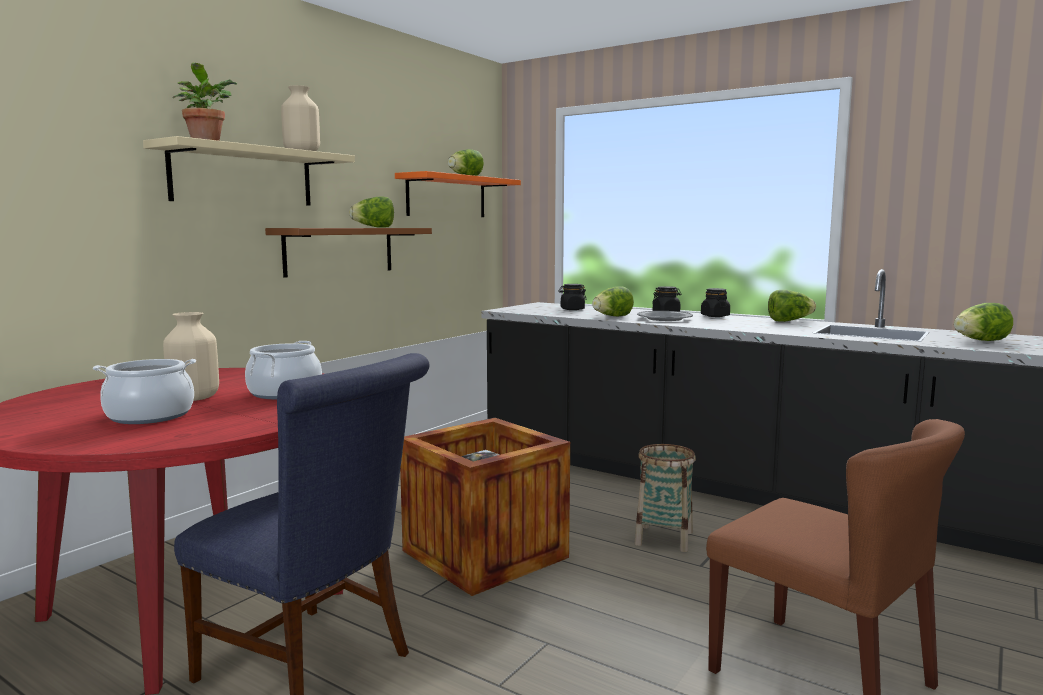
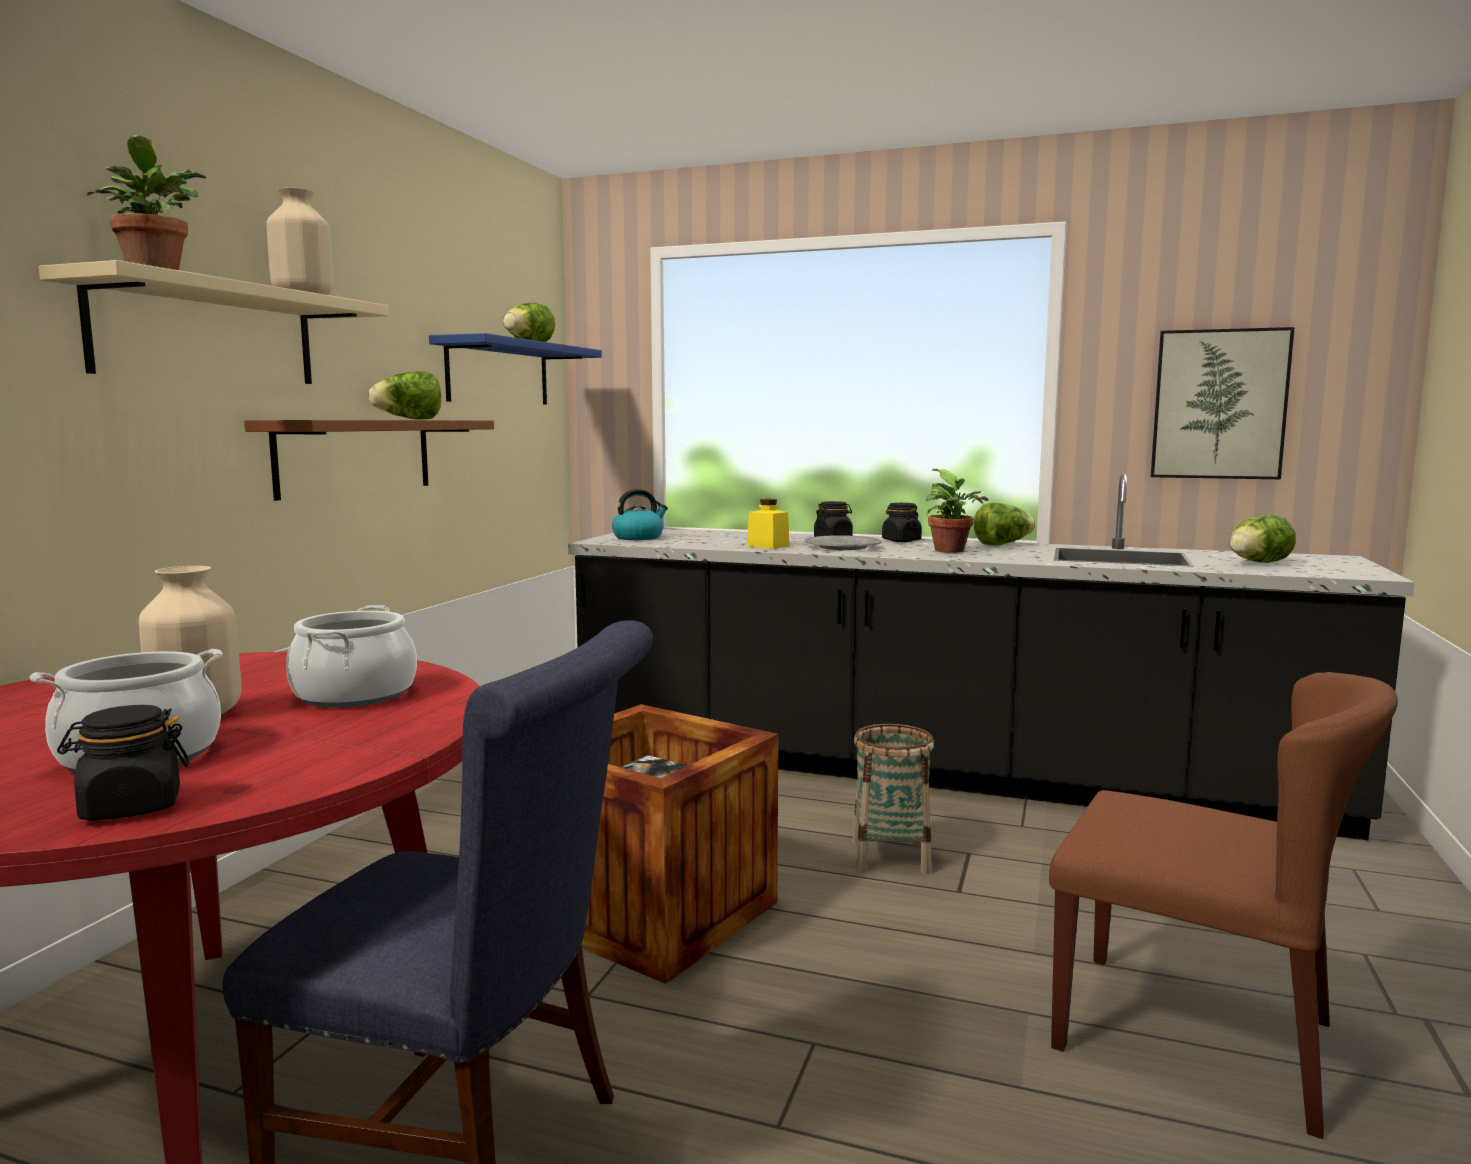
camera: 15 degrees left, 0 degrees up
orange shelf [395,171,521,217] -> blue shelf [429,333,602,405]
black jar [558,284,587,310] -> black jar moved to [57,705,189,821]
lettuce [592,286,634,316] -> yellow jar [747,499,790,549]
none -> kettle [612,489,668,540]
none -> potted plant [926,469,989,553]
none -> picture [1151,327,1295,479]

